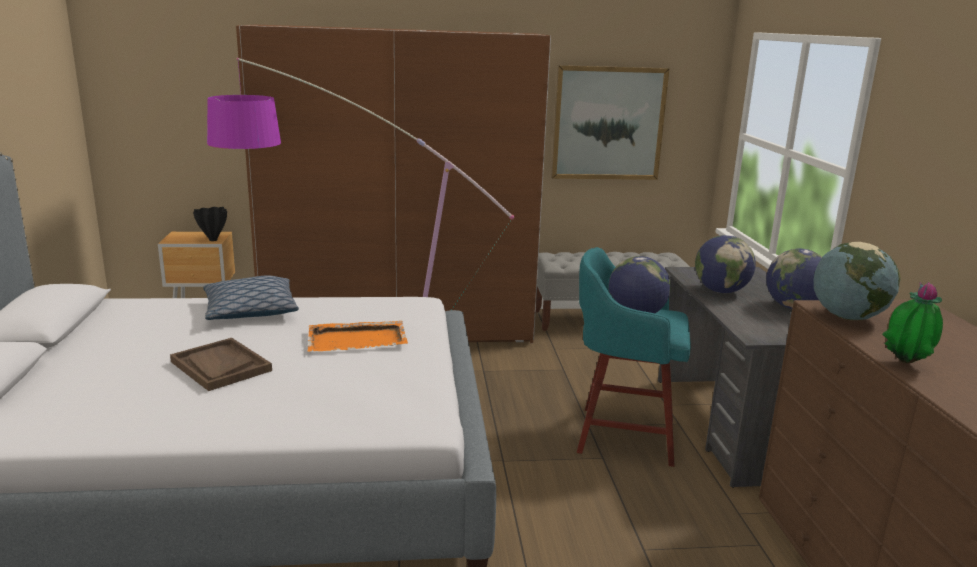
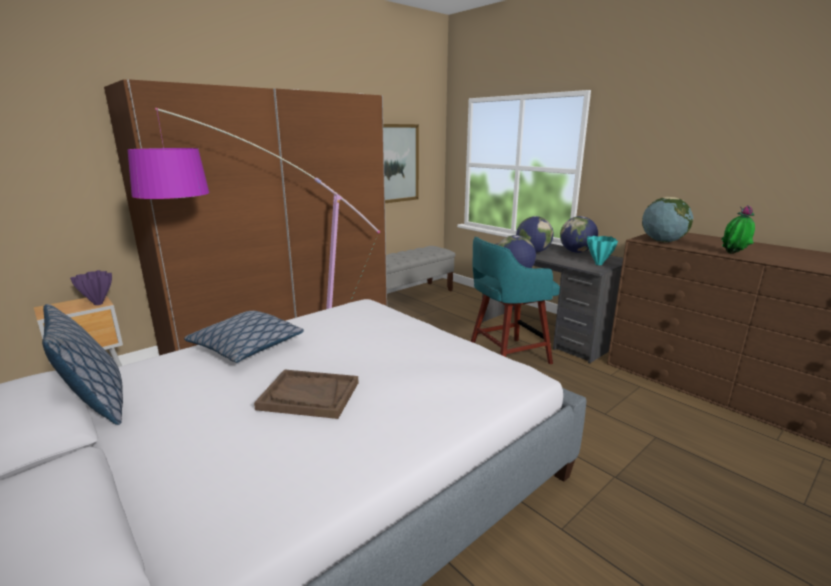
camera: 35 degrees left, 0 degrees up
black vase [193,207,227,241] -> purple vase [70,270,112,305]
orange tray [307,321,408,352] -> none
none -> pillow [42,304,123,425]
none -> turquoise vase [587,236,618,265]

